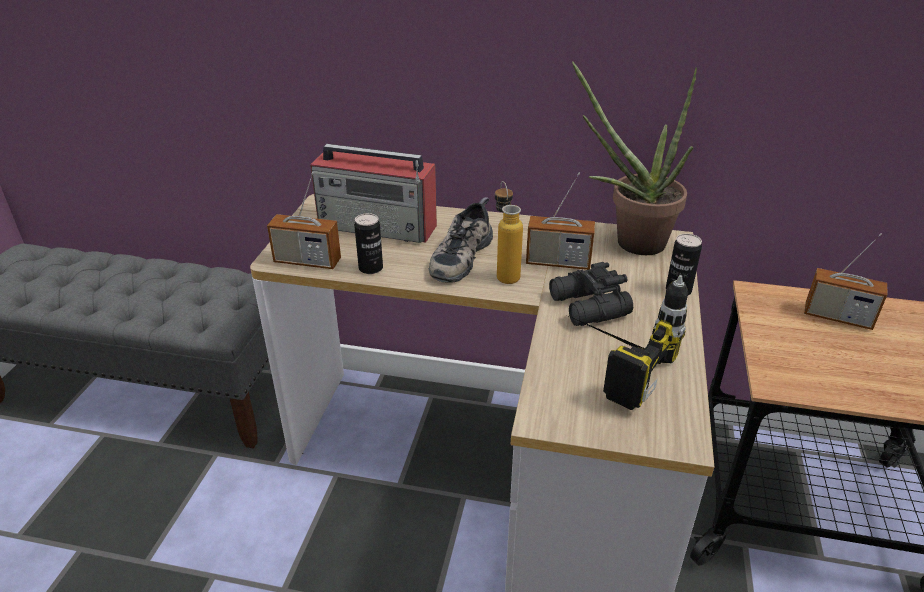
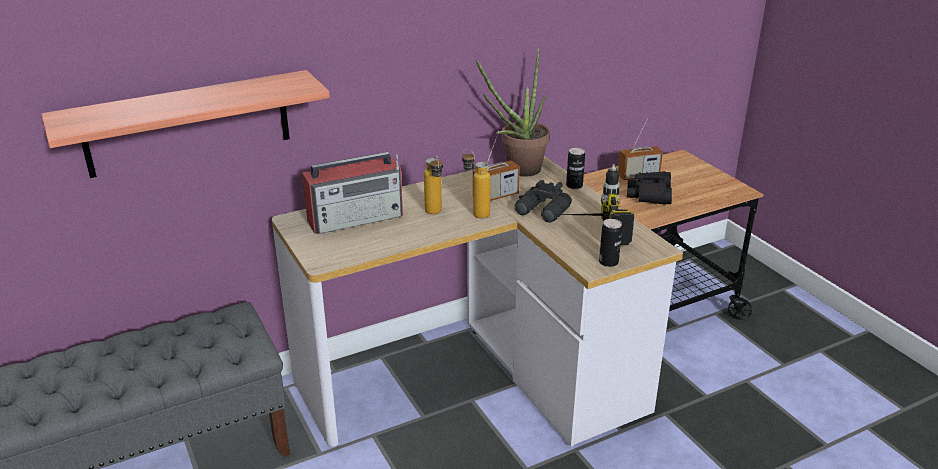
camera: 40 degrees left, 5 degrees down
radio [267,172,341,269] -> none
can [354,213,383,274] -> can moved to [599,219,622,267]
shoe [429,197,493,283] -> bottle [424,155,443,214]
none -> shelf [41,70,330,178]
none -> black binoculars [627,171,672,205]

